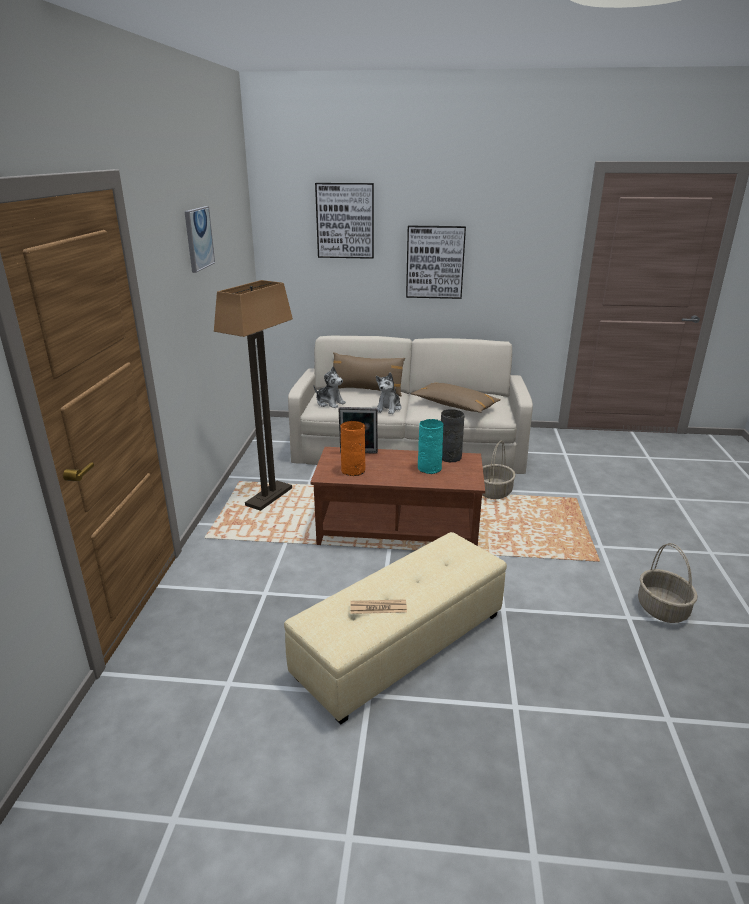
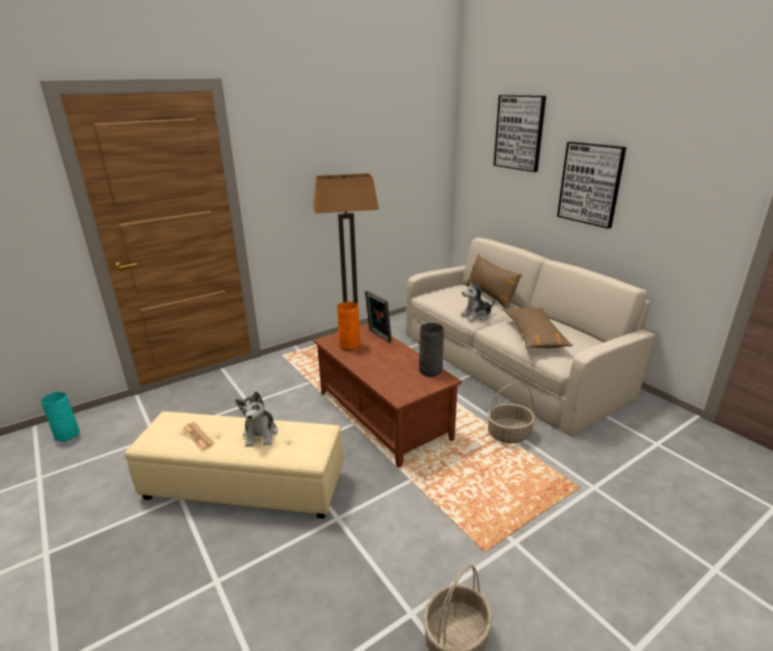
camera: 50 degrees right, 0 degrees up
picture [184,206,215,273] -> none
plush toy [314,366,346,408] -> plush toy moved to [235,391,278,447]
turquoise vase [418,419,444,474] -> turquoise vase moved to [41,392,79,442]

